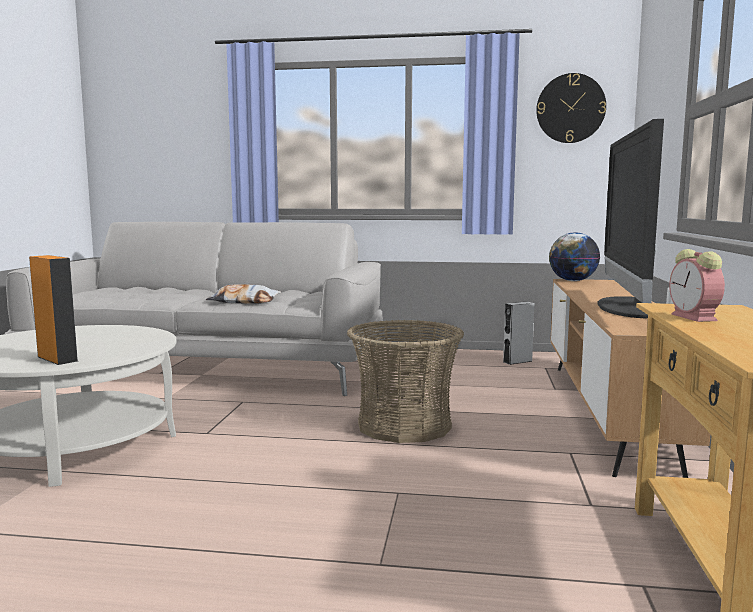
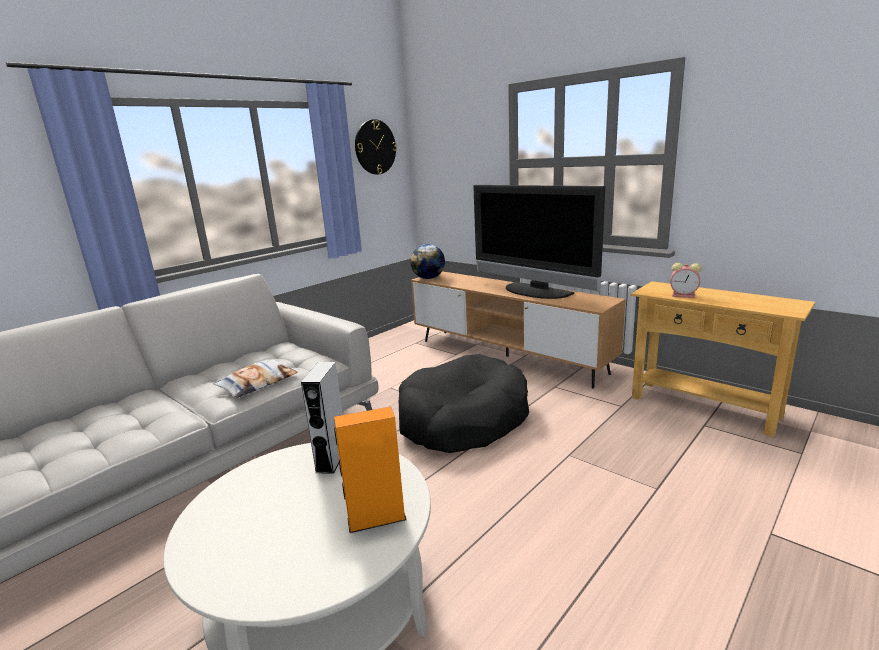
camera: 55 degrees left, 10 degrees up
basket [347,320,464,443] -> black dog bed [399,354,529,453]
grey speaker [503,302,534,365] -> grey speaker moved to [301,362,343,474]

